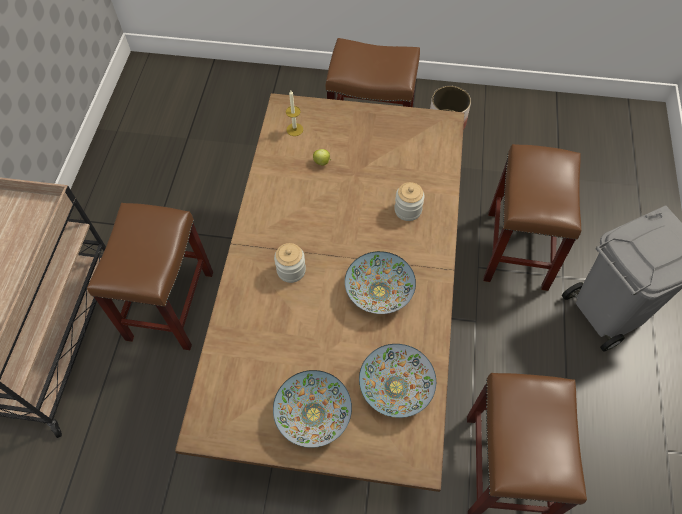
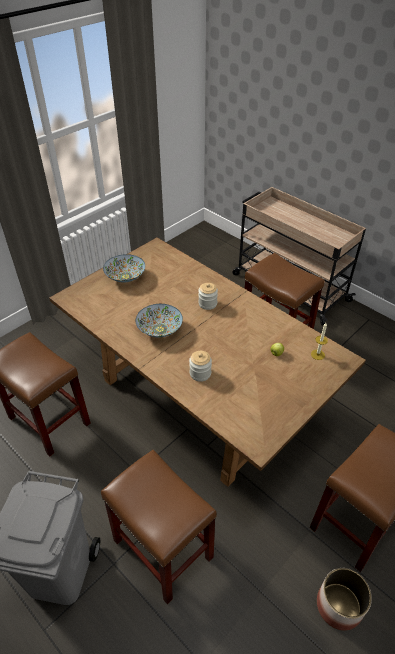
camera: 125 degrees right, 15 degrees down
bowl [359,344,436,418] -> none

